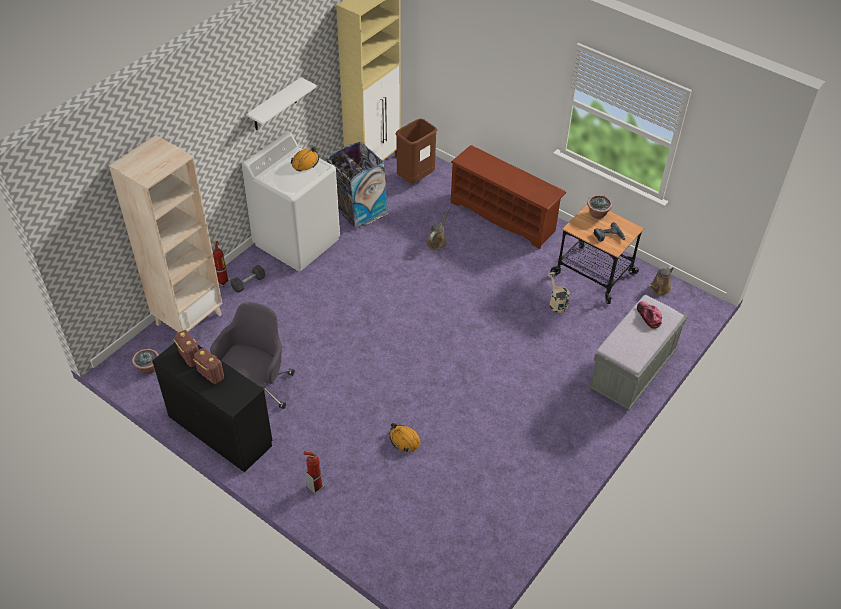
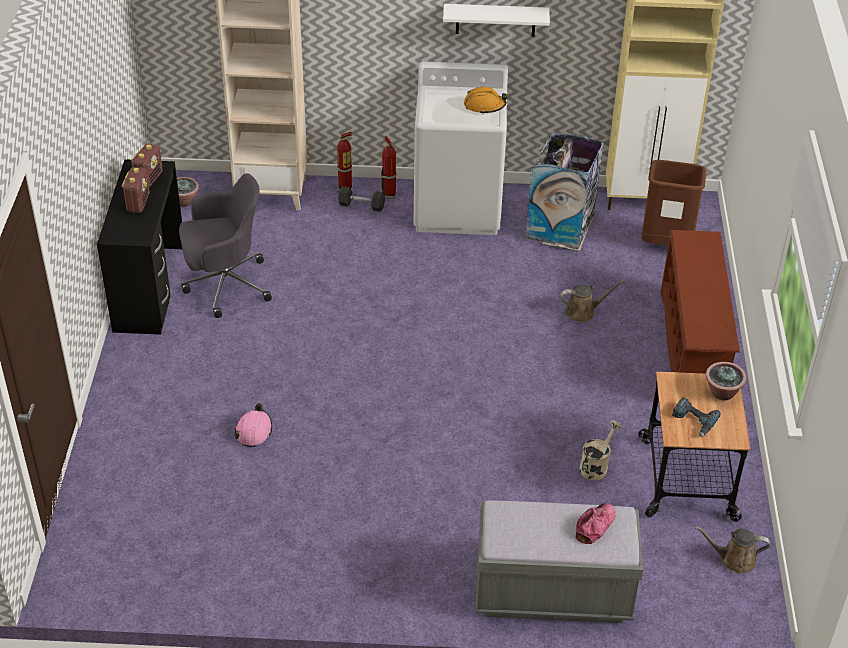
camera: 55 degrees right, 5 degrees down
fire extinguisher [303,451,325,494] -> fire extinguisher moved to [381,136,398,199]
orange hard hat [389,423,420,452] -> pink hard hat [234,403,272,447]

